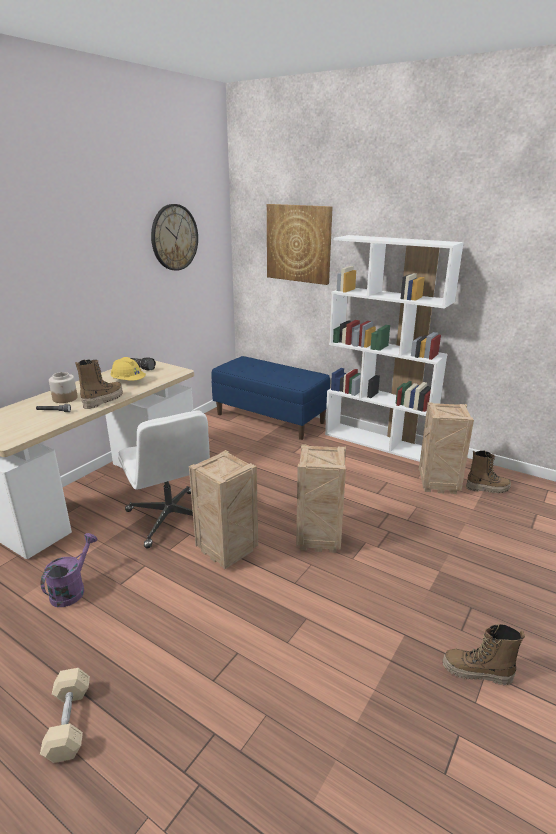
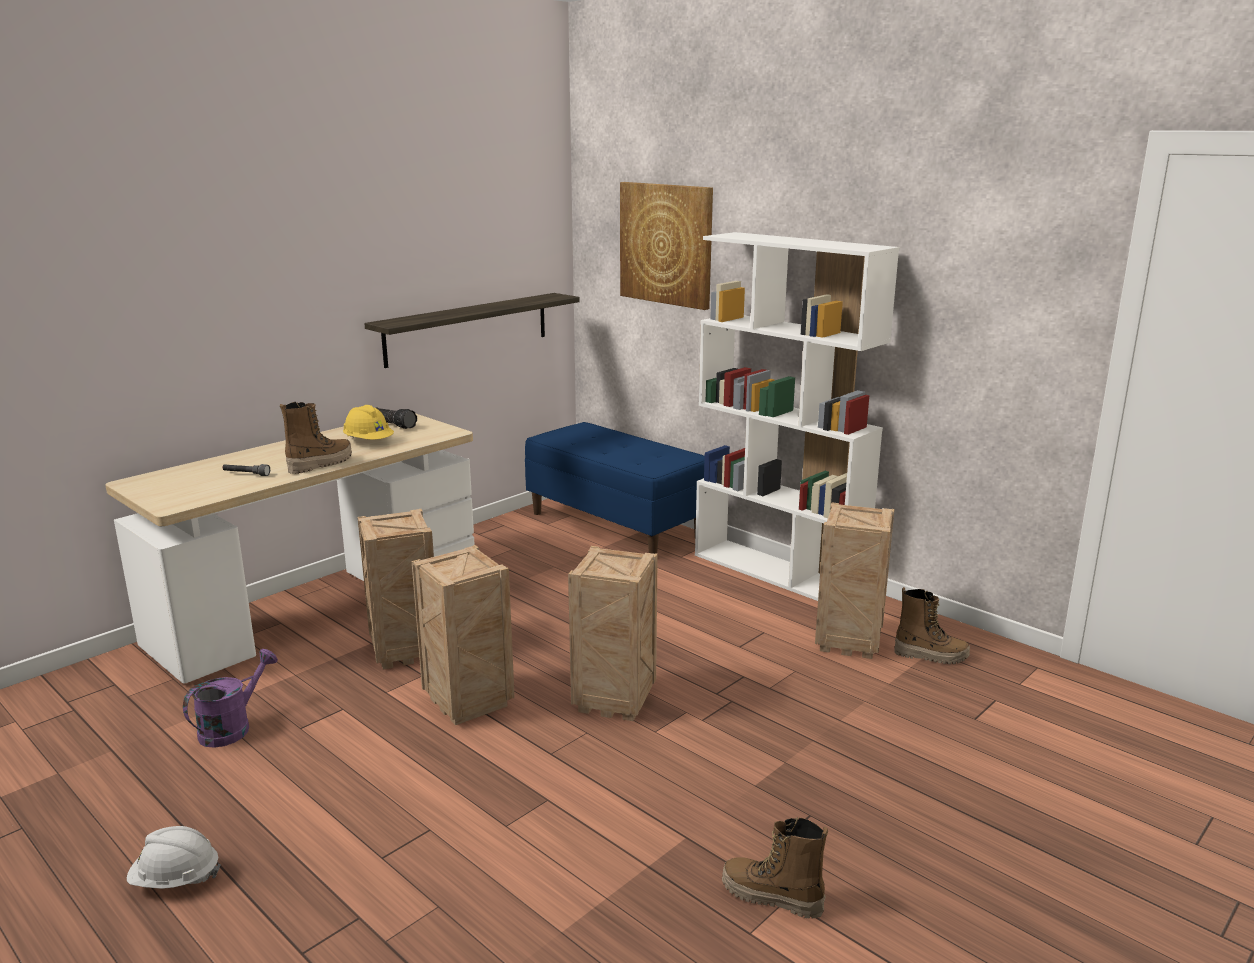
camera: 10 degrees right, 5 degrees down
beige dumbbell [40,668,90,763] -> white hard hat [127,826,221,889]
jar [49,372,78,403] -> none
white office chair [118,410,210,549] -> crate [357,509,434,669]
wall clock [151,204,198,271] -> none
none -> shelf [364,293,580,368]

